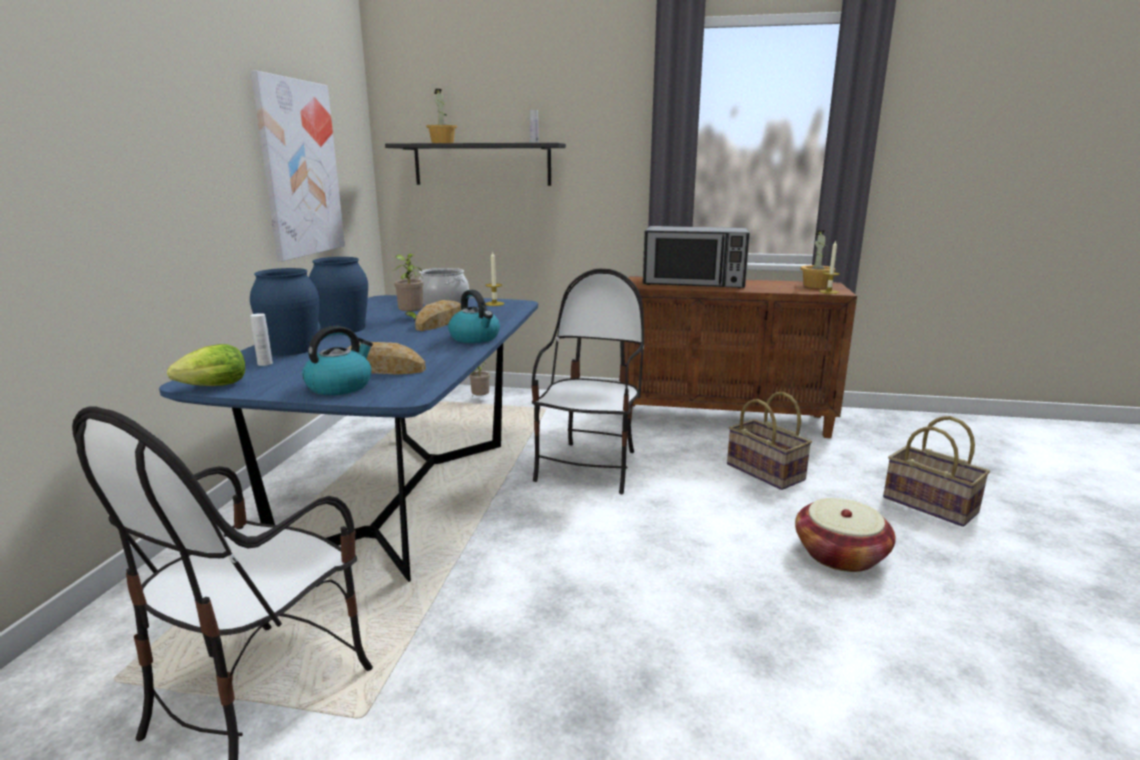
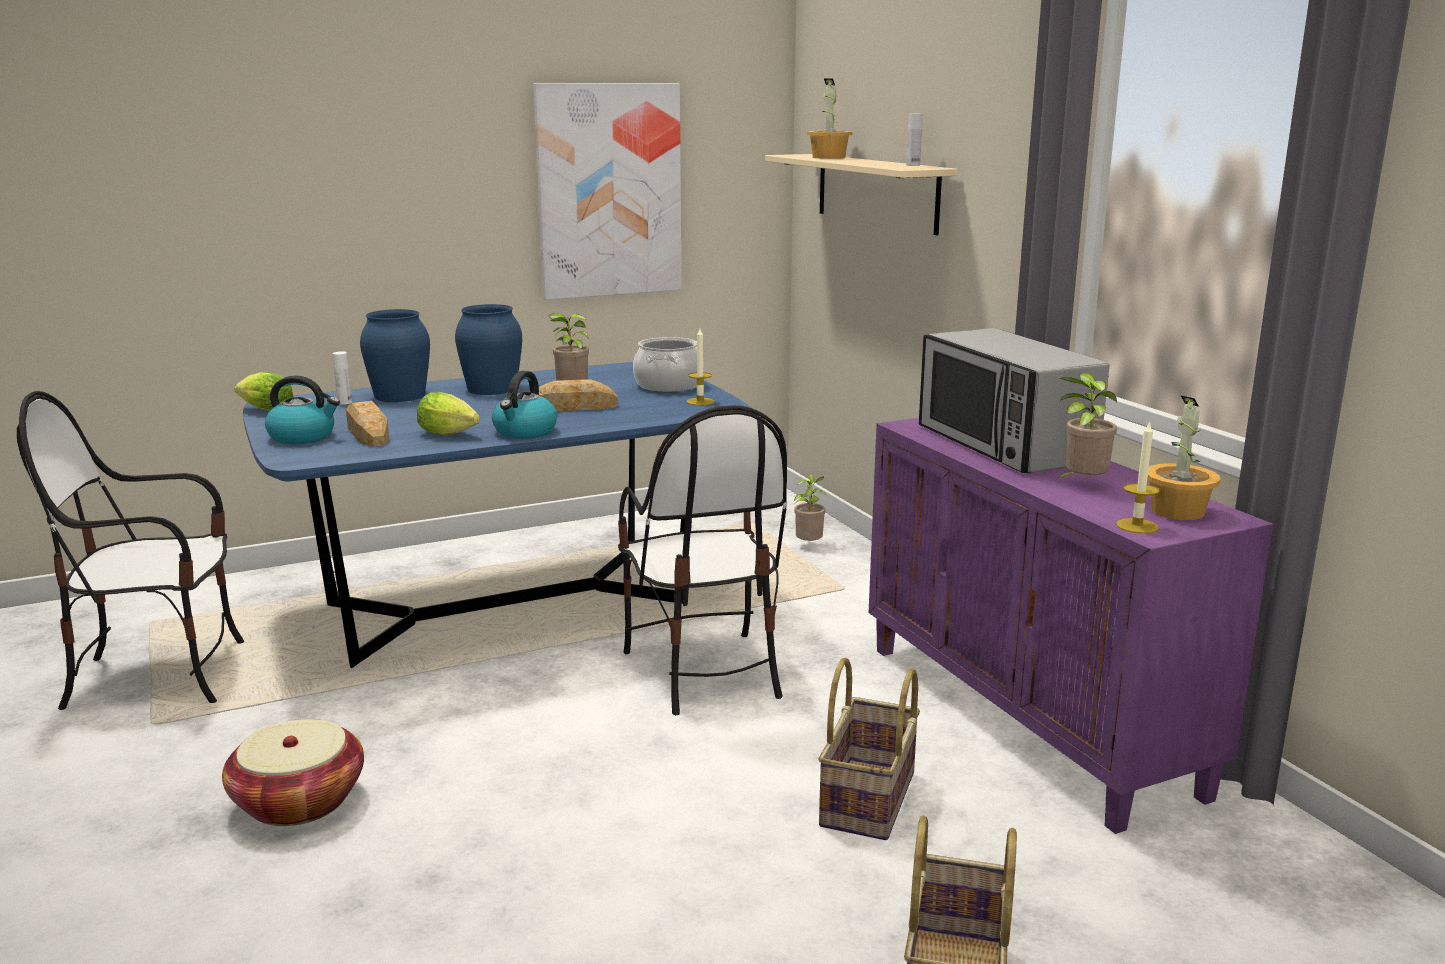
camera: 55 degrees right, 0 degrees up
black shelf [385,143,566,186] -> beige shelf [765,154,957,235]
chair [531,269,644,494] -> chair turned 90 degrees clockwise [618,405,787,715]
brown cabinet [624,276,857,438] -> purple cabinet [869,418,1273,834]
basket [795,498,896,572] -> basket moved to [222,719,364,826]
none -> lettuce [417,392,480,435]
none -> potted plant [1057,373,1117,479]

